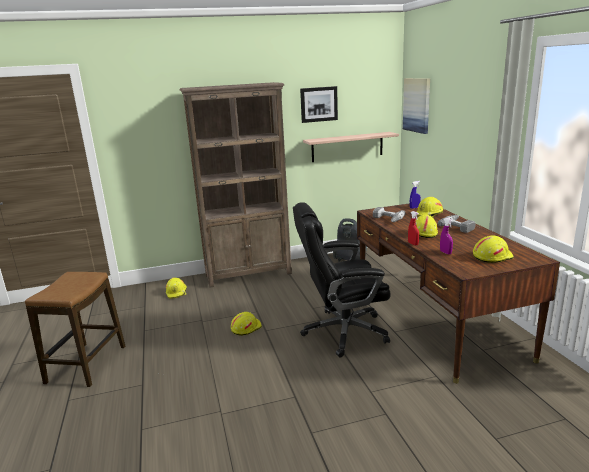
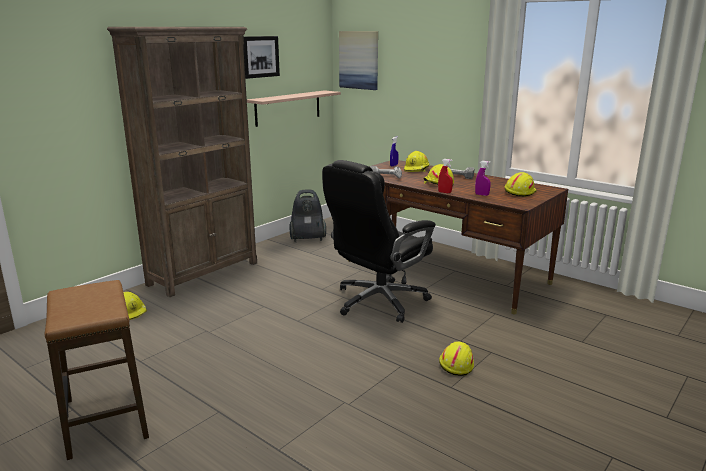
camera: 35 degrees left, 0 degrees up
yellow hard hat [231,312,262,336] -> yellow hard hat moved to [439,341,474,376]

